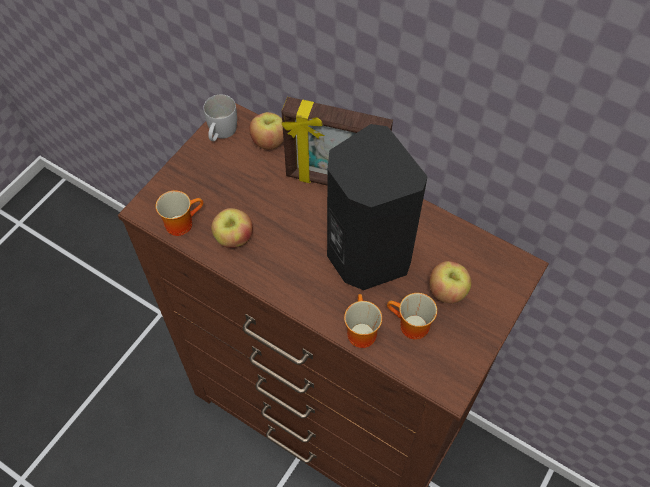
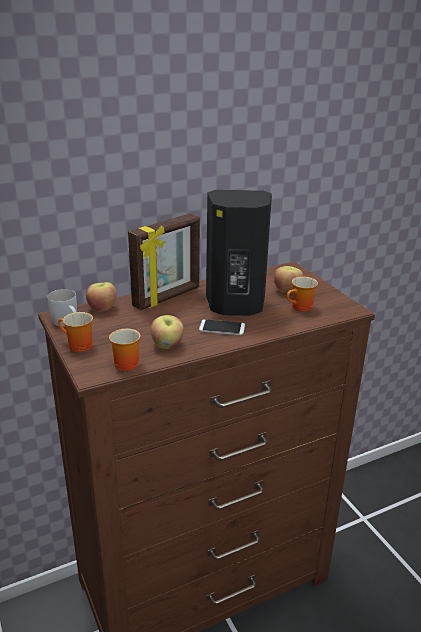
camera: 60 degrees left, 30 degrees down
mug [344,294,382,348] -> mug moved to [58,312,93,352]
none -> phone [199,319,245,335]

